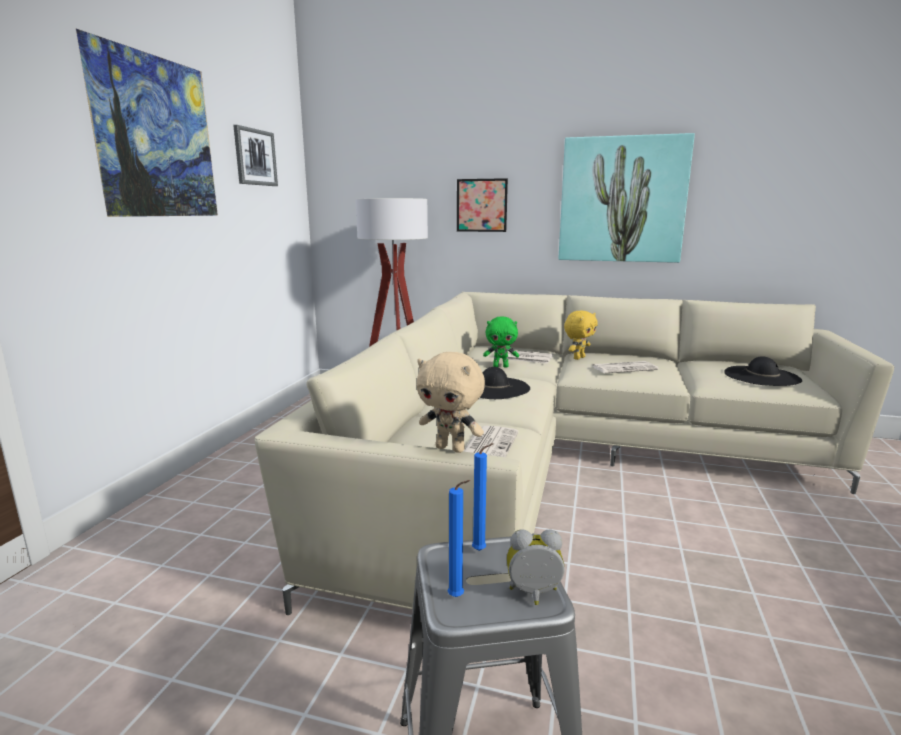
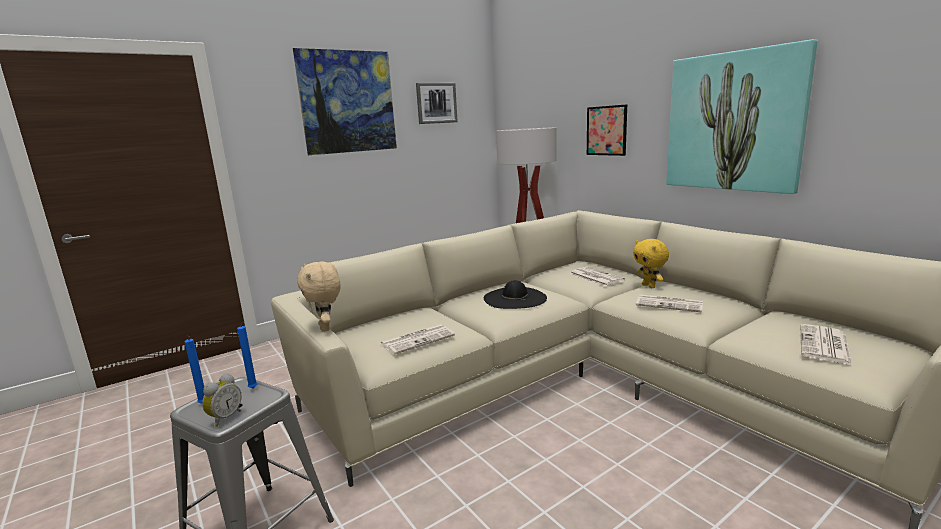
camera: 40 degrees right, 0 degrees up
green plush toy [483,317,519,368] -> none
alarm clock [507,529,565,605] -> alarm clock turned 75 degrees clockwise [202,374,241,427]
yellow plush toy [564,310,598,360] -> yellow plush toy turned 75 degrees clockwise [633,239,669,288]
black hat [724,356,802,386] -> newspaper [801,324,853,366]

